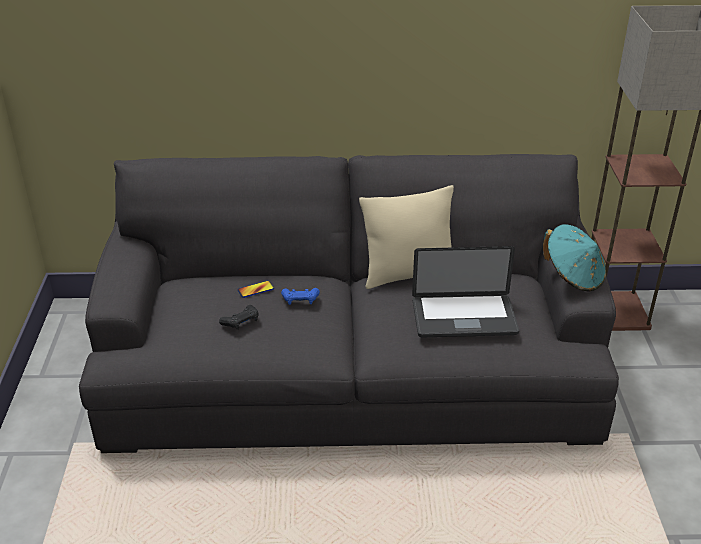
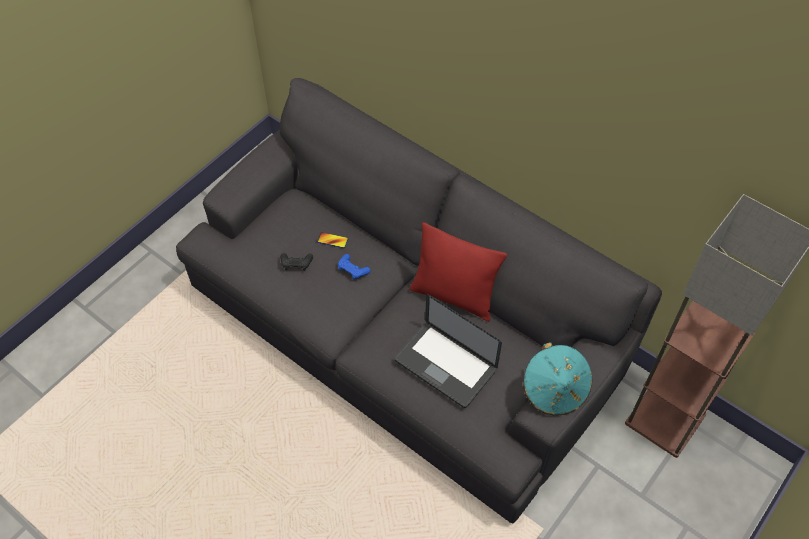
camera: 40 degrees right, 20 degrees up
beige pillow [359,185,454,289] -> red pillow [409,222,507,322]

